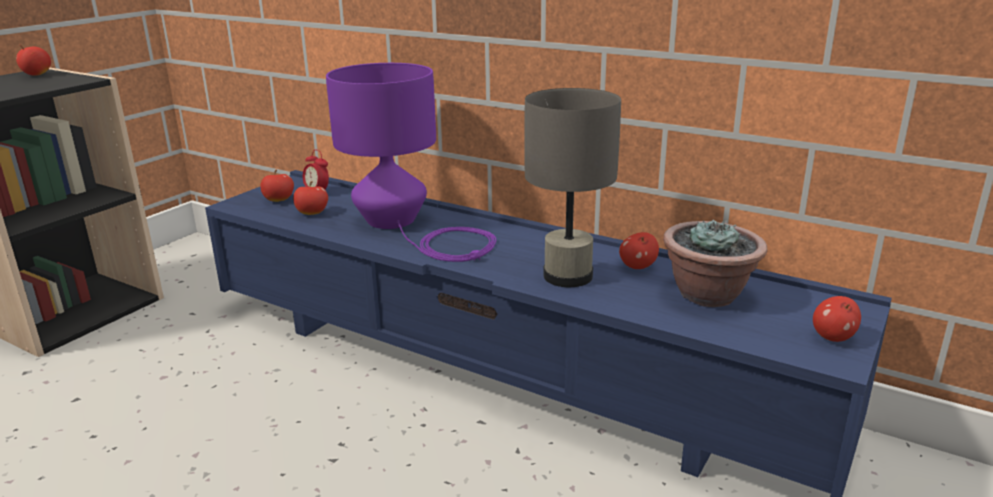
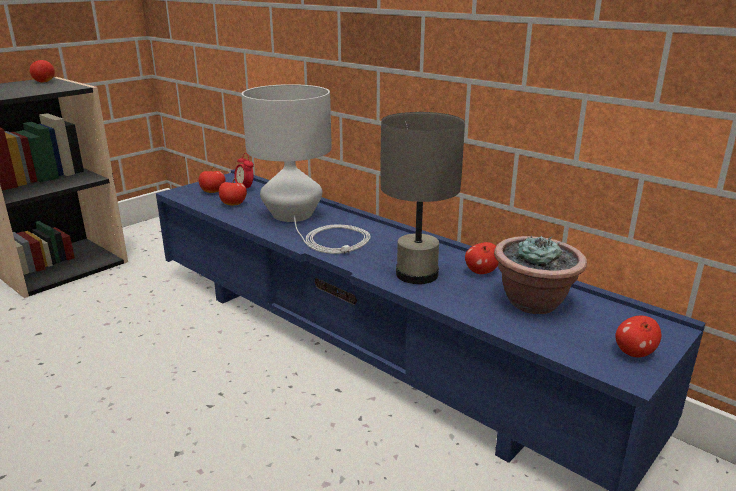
camera: 10 degrees right, 0 degrees up
purple table lamp [326,63,496,262] -> white table lamp [241,84,371,254]

